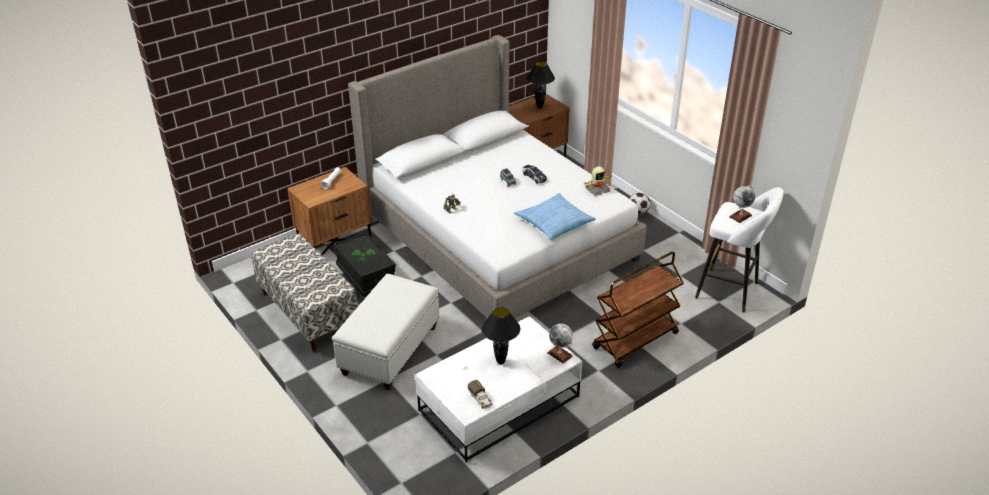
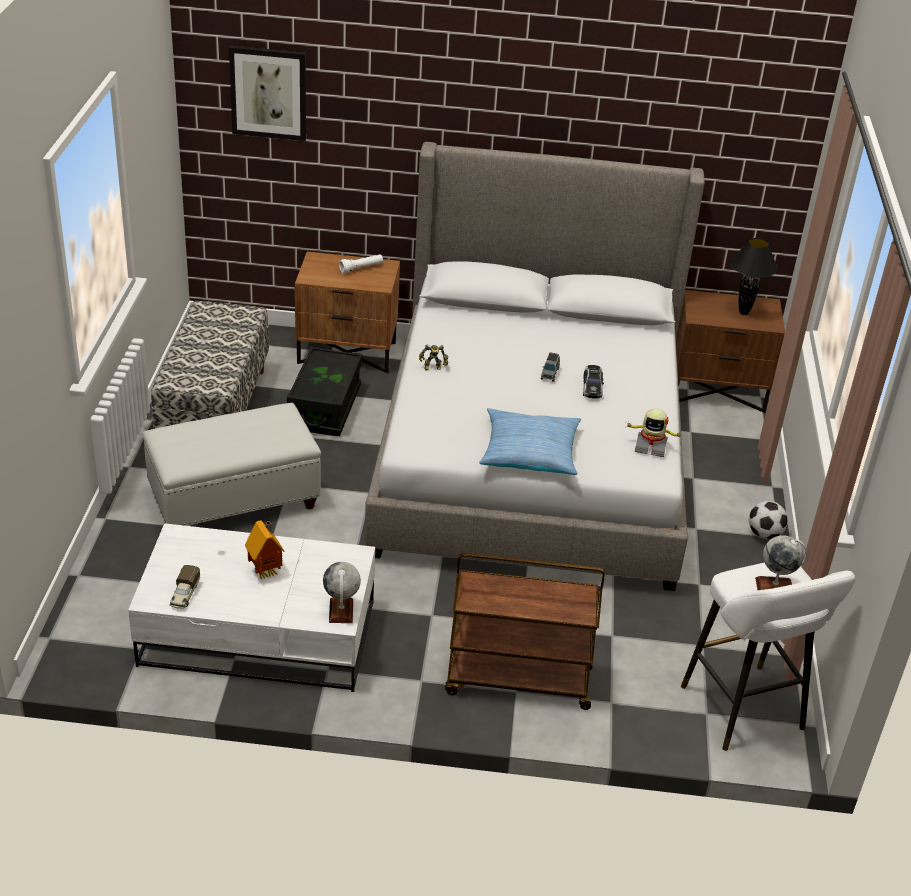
camera: 40 degrees right, 0 degrees up
black table lamp [482,307,520,364] -> toy house [245,521,285,580]
none -> picture [229,46,306,141]

